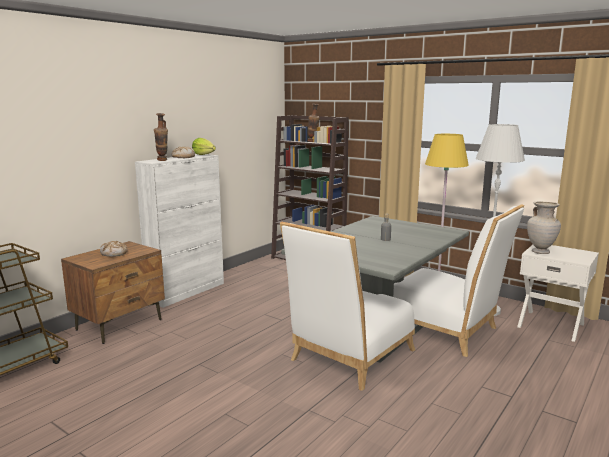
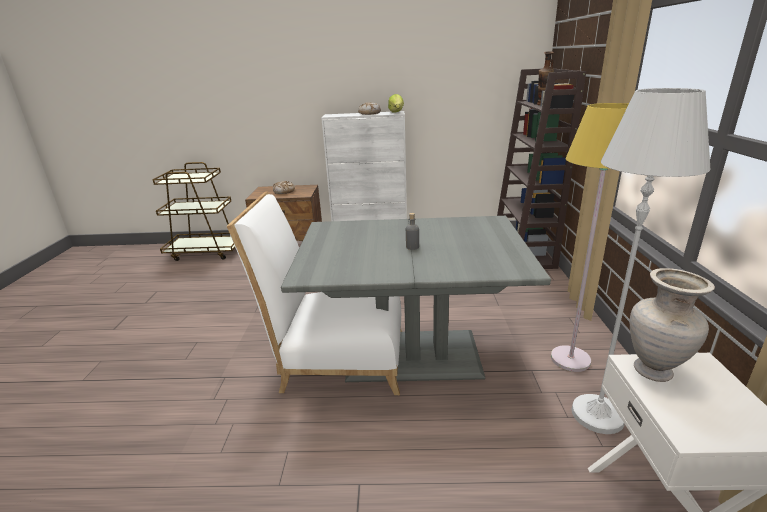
camera: 55 degrees right, 10 degrees up
vase [154,113,168,161] -> none
white chair [393,204,524,357] -> none

